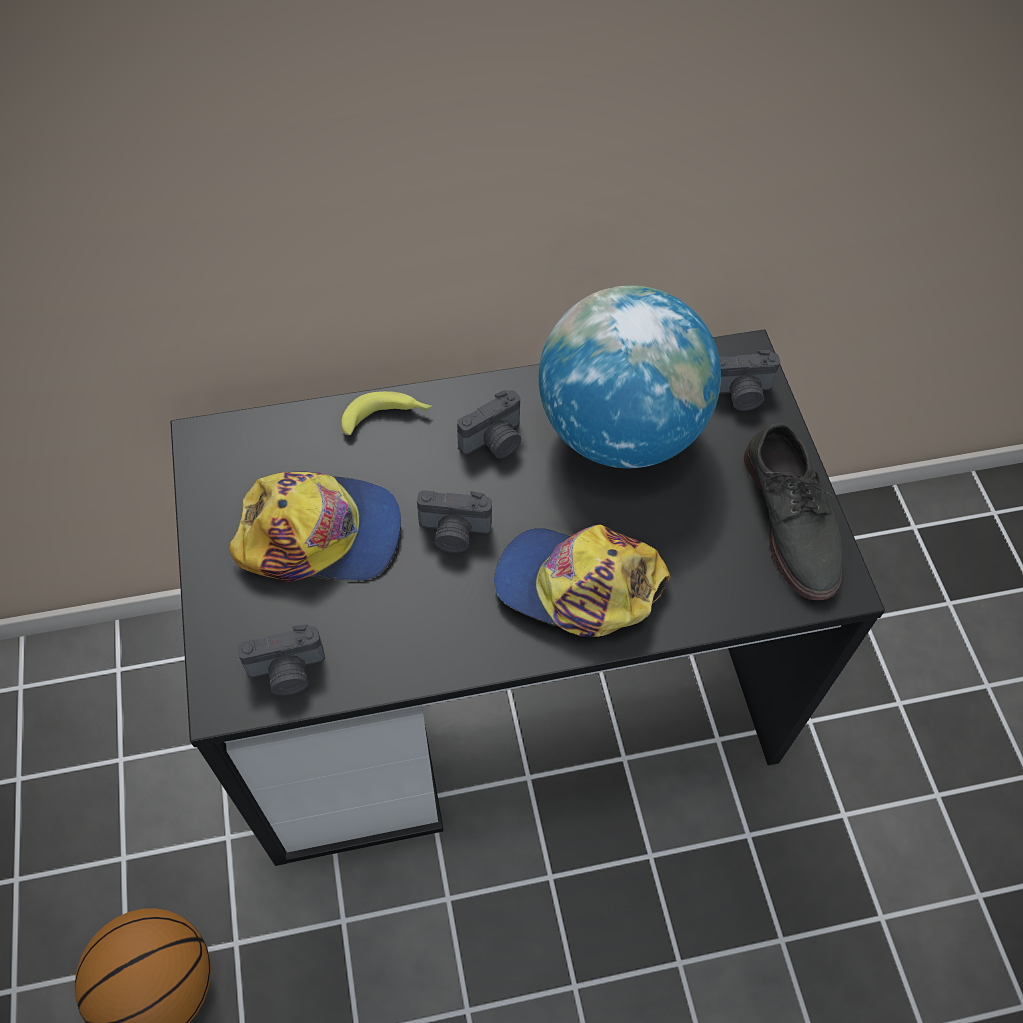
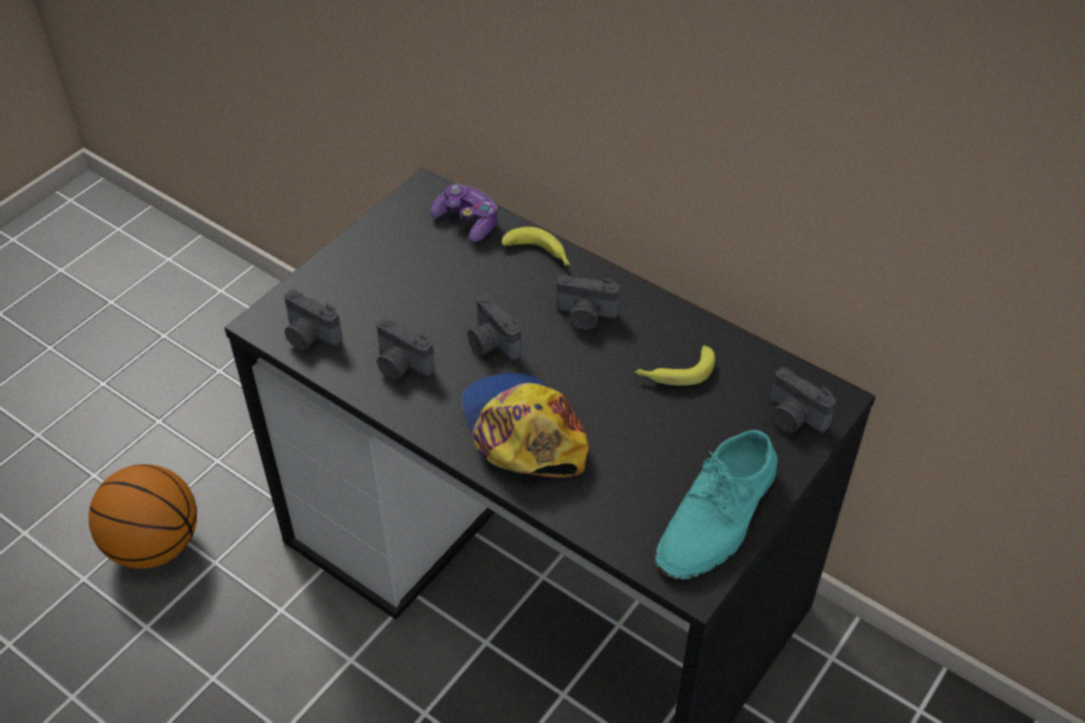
camera: 50 degrees right, 10 degrees down
cap [229,471,401,582] -> none
globe [539,285,721,468] -> banana [635,346,715,386]
grey shoe [744,423,843,600] -> turquoise shoe [655,430,778,580]
none -> camera [377,318,435,380]
none -> game controller [430,184,497,242]

